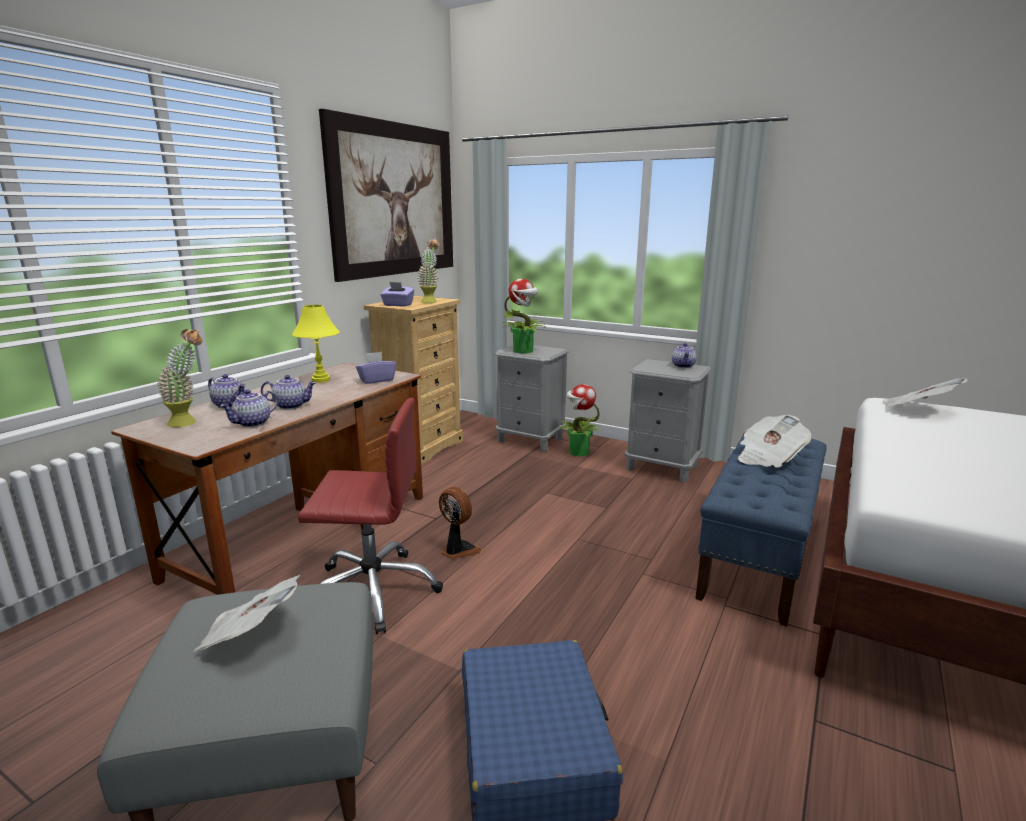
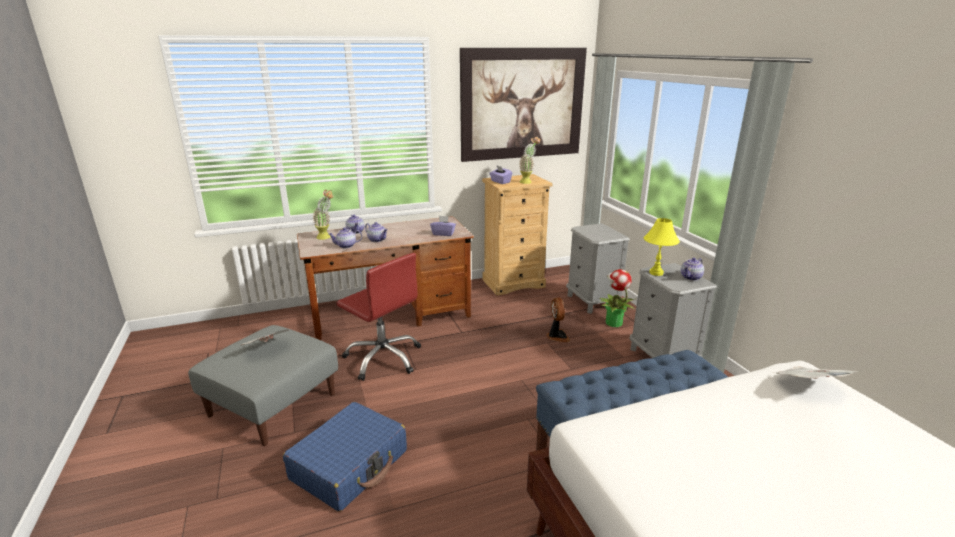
camera: 40 degrees right, 5 degrees up
yellow table lamp [292,305,340,383] -> yellow table lamp moved to [644,218,680,276]
fan [439,487,481,559] -> fan moved to [547,297,570,342]
potted plant [502,279,547,353] -> none
newspaper [738,415,811,468] -> none

